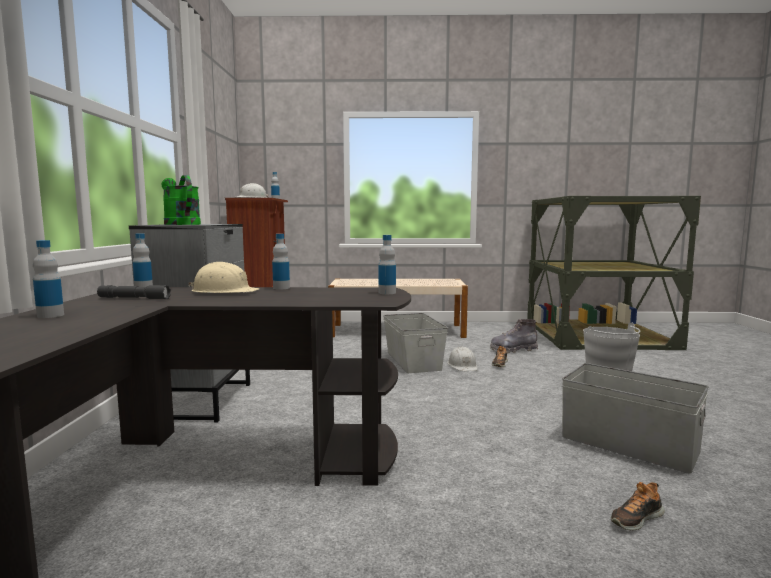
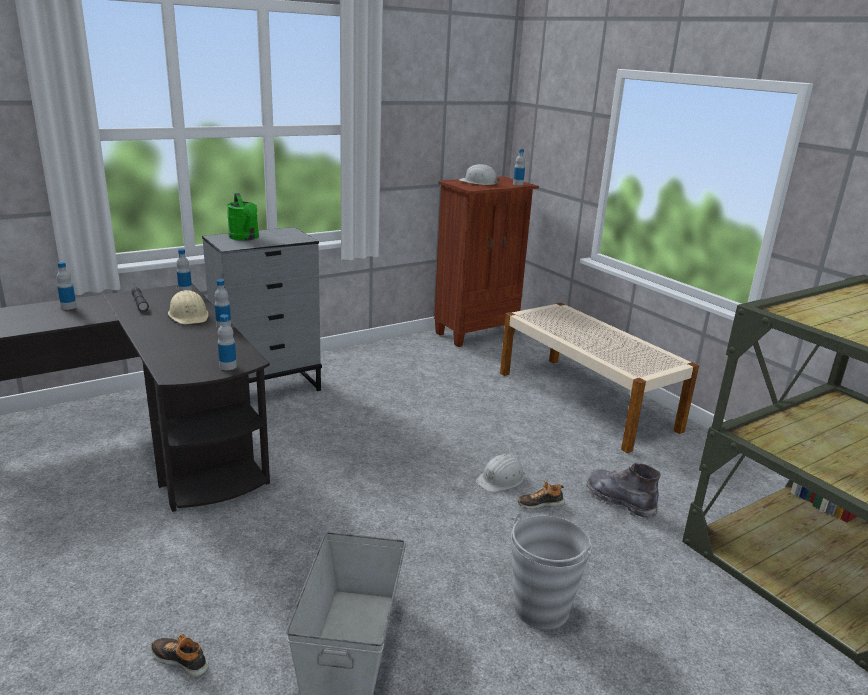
camera: 55 degrees right, 15 degrees up
green watering can [161,175,201,225] -> green watering can turned 135 degrees clockwise [226,193,259,241]
grey storage box [383,313,448,373] -> none

